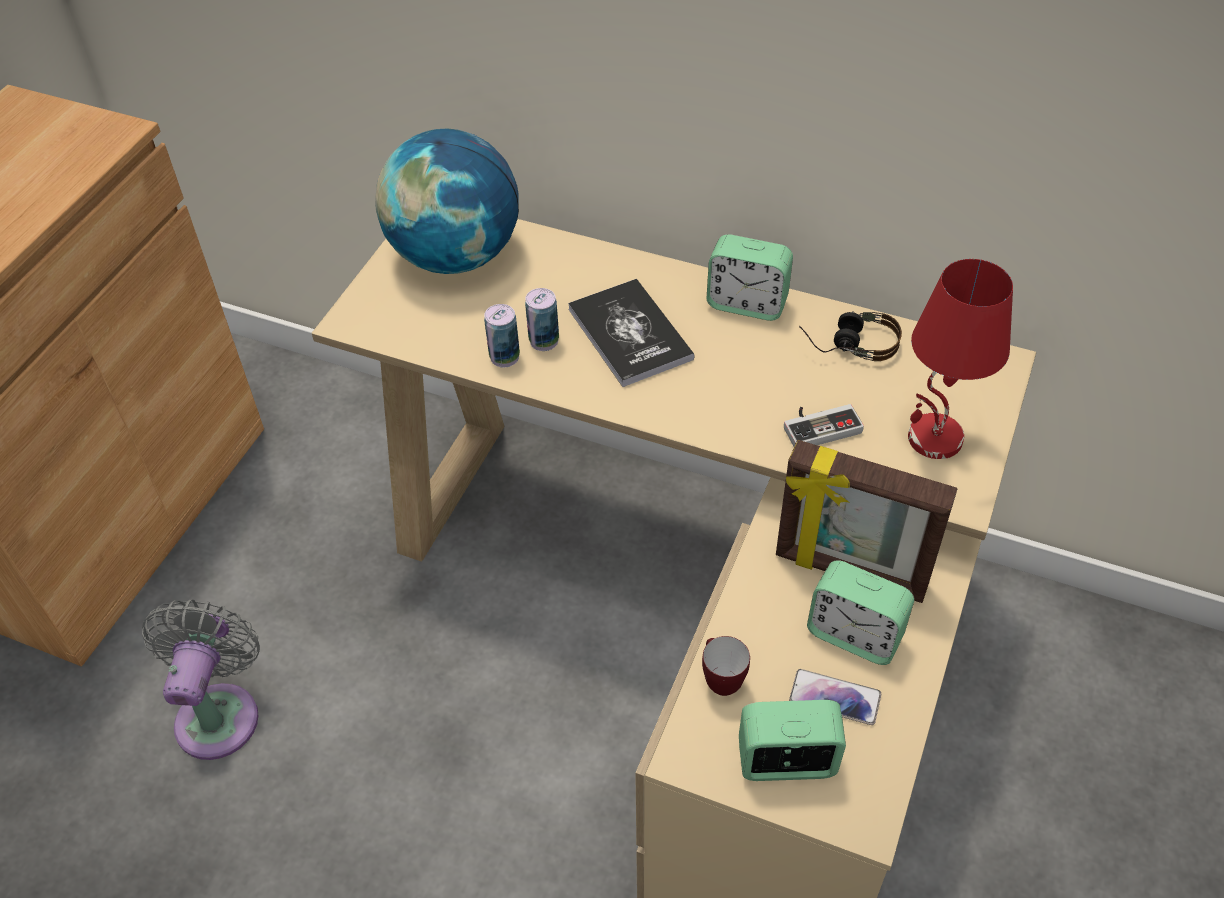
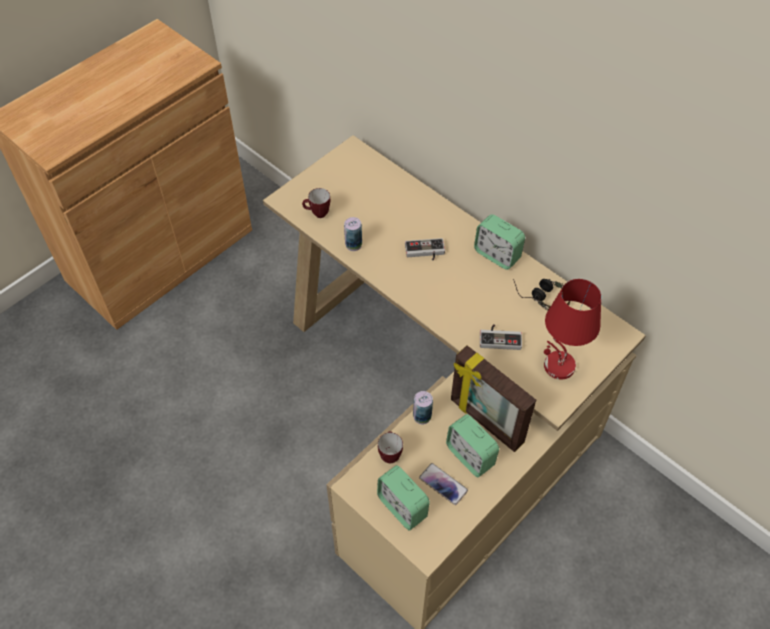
camera: 20 degrees right, 5 degrees up
grey fan [142,600,260,760] -> none
globe [375,128,519,274] -> none
can [525,288,559,351] -> can moved to [413,391,433,424]
book [568,279,694,387] -> game controller [405,238,445,260]
alarm clock [739,700,846,781] -> alarm clock turned 150 degrees counterclockwise [377,465,430,531]
none -> mug [302,188,330,218]

